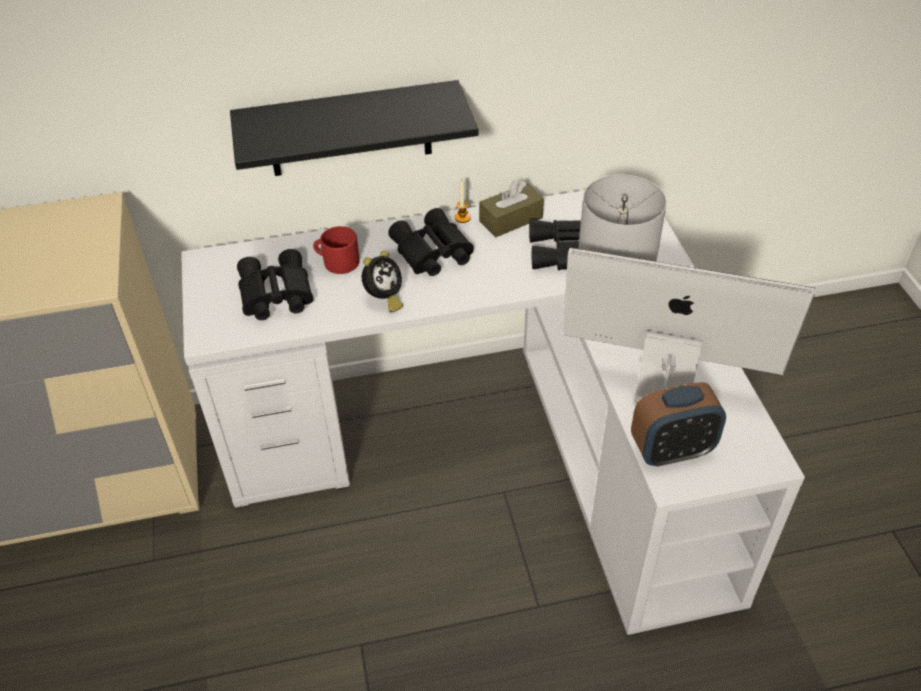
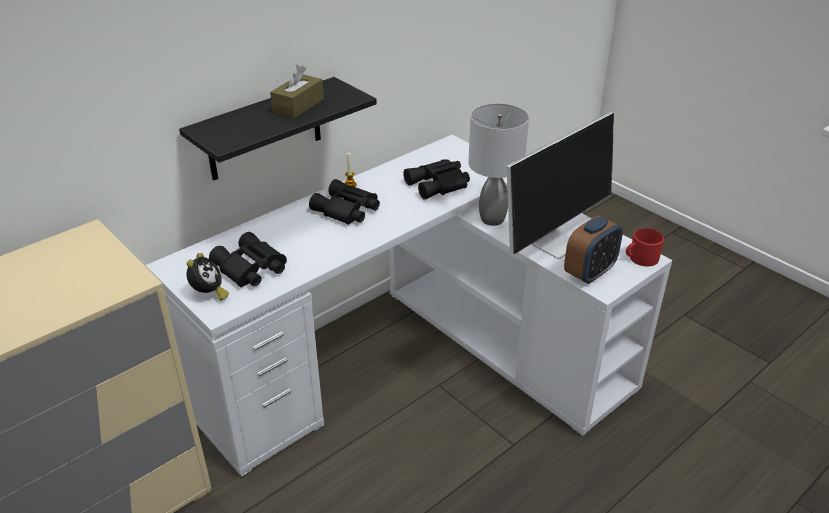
camera: 30 degrees left, 10 degrees down
red mug [313,226,359,274] -> red mug moved to [626,228,664,266]
alarm clock [362,251,403,312] -> alarm clock moved to [186,253,229,301]
brown tissue box [479,180,544,237] -> brown tissue box moved to [270,65,324,119]
monitor [563,248,815,403] -> monitor turned 150 degrees clockwise [507,112,614,259]

